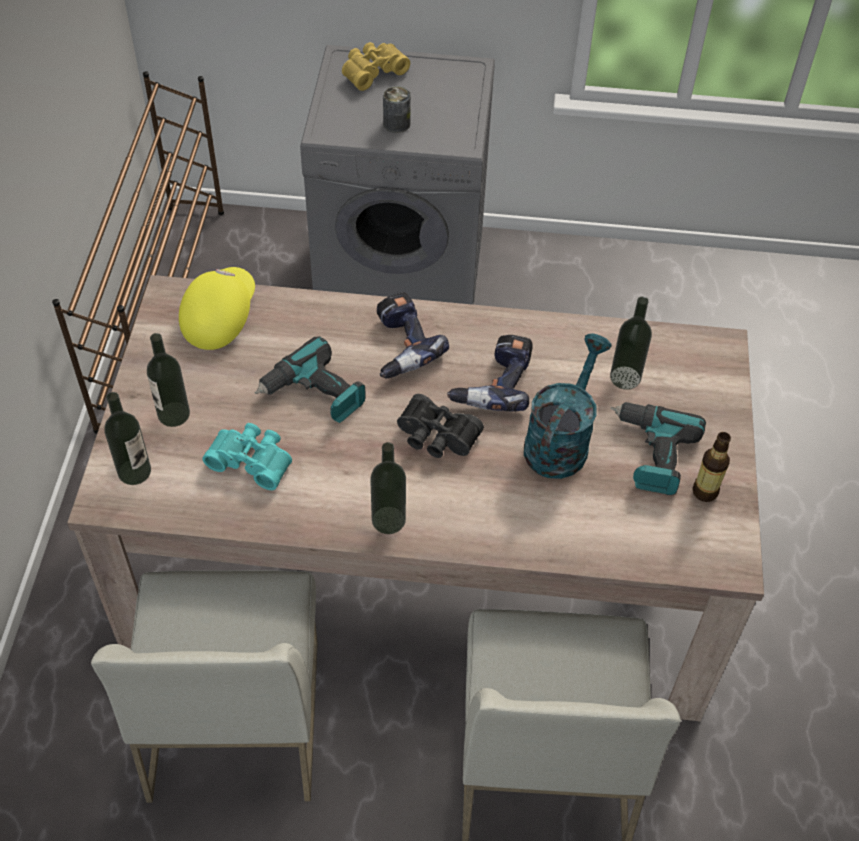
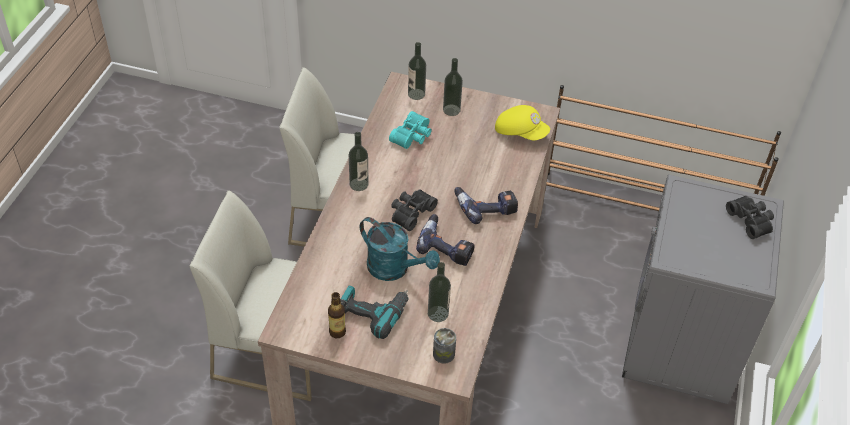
camera: 100 degrees right, 5 degrees down
power drill [255,336,365,423] -> none
yellow binoculars [342,42,410,91] -> black binoculars [726,196,774,239]
can [383,86,411,133] -> can moved to [433,328,456,364]

